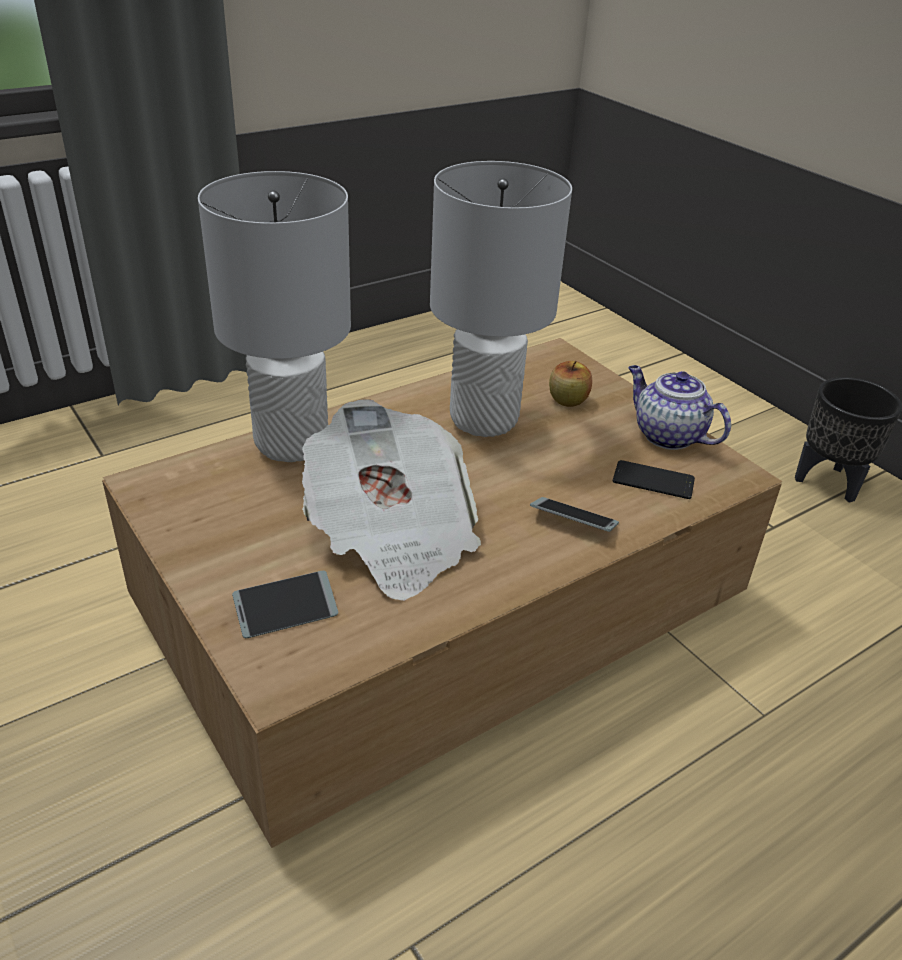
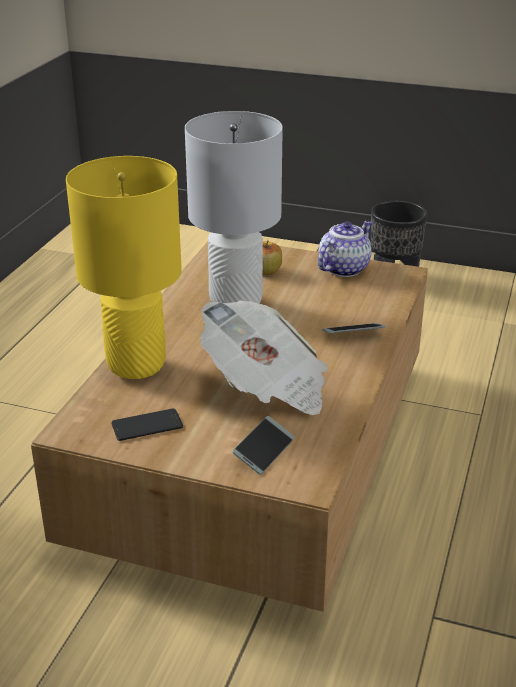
camera: 35 degrees left, 5 degrees down
grey table lamp [198,171,351,462] -> yellow table lamp [66,156,182,379]
phone [613,460,695,499] -> phone moved to [111,409,183,441]
teapot [628,365,731,450] -> teapot turned 120 degrees clockwise [318,220,372,277]

